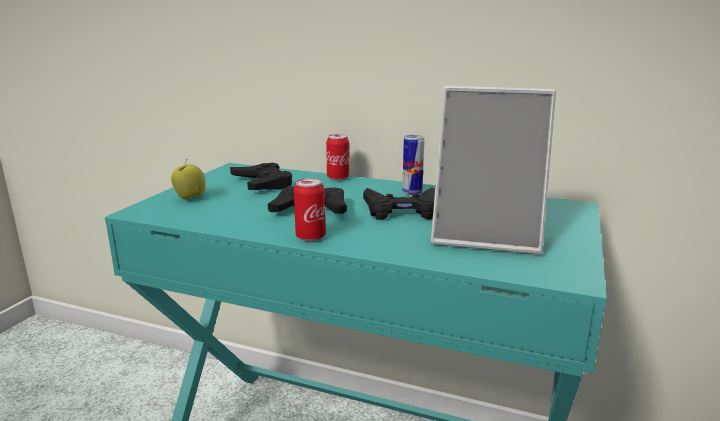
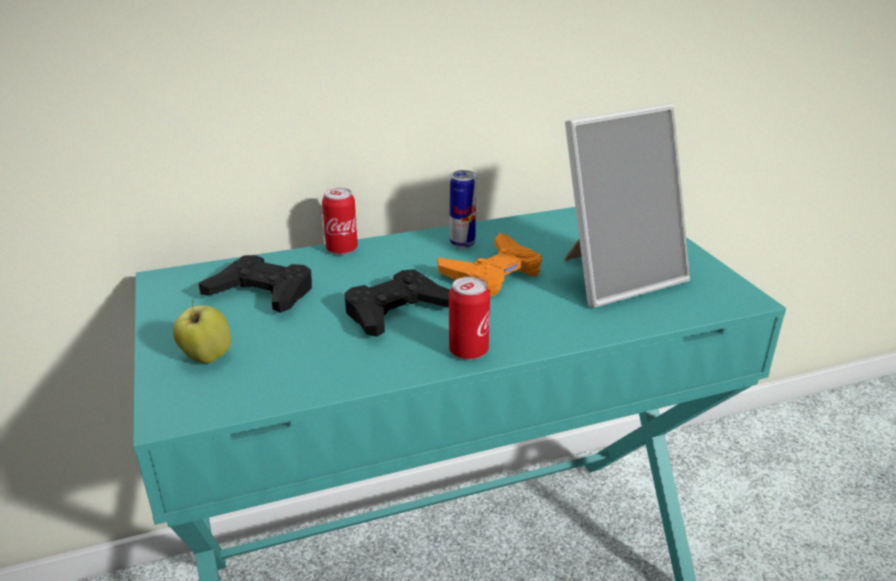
camera: 40 degrees left, 10 degrees up
black game controller [363,187,435,220] -> orange game controller [437,233,542,296]

